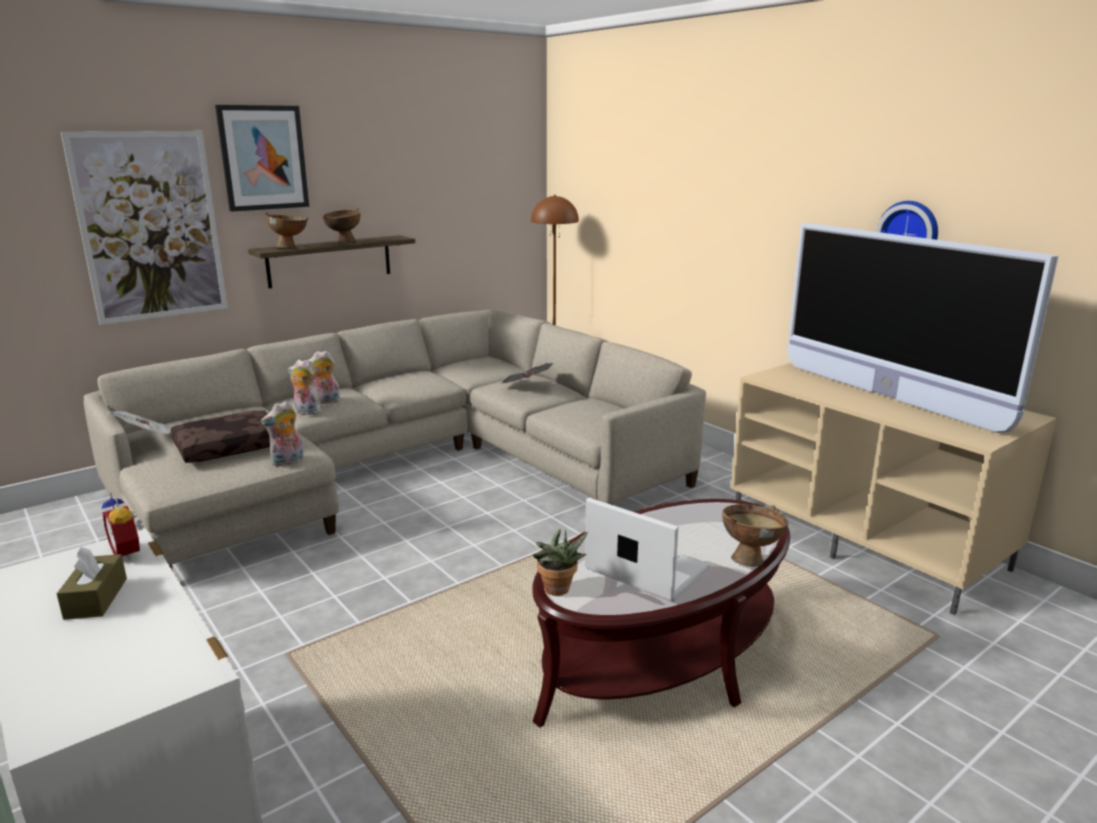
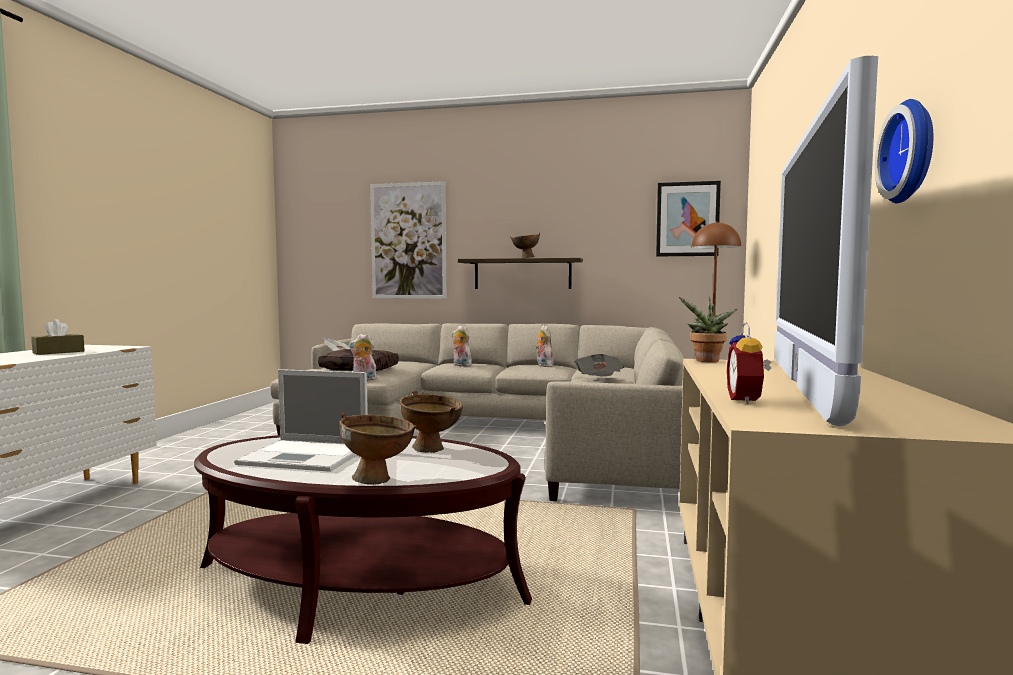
camera: 50 degrees right, 15 degrees down
alarm clock [101,492,144,560] -> alarm clock moved to [727,323,772,404]
picture [215,105,309,212] -> picture moved to [656,181,721,256]
brown bowl [266,213,308,248] -> brown bowl moved to [399,391,463,453]
plush toy [288,360,323,415] -> plush toy moved to [535,325,554,367]
potted plant [533,529,588,596] -> potted plant moved to [679,296,737,362]
laptop [585,497,710,602] -> laptop turned 105 degrees clockwise [234,369,368,472]

